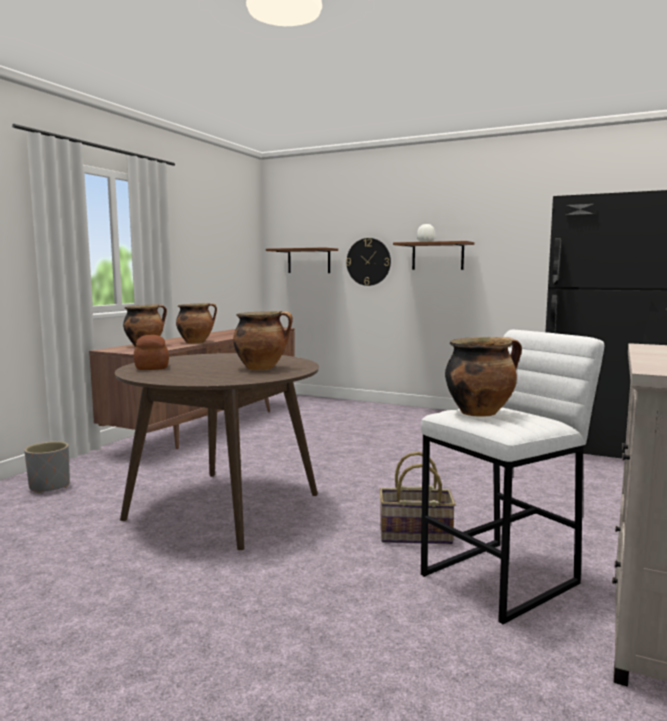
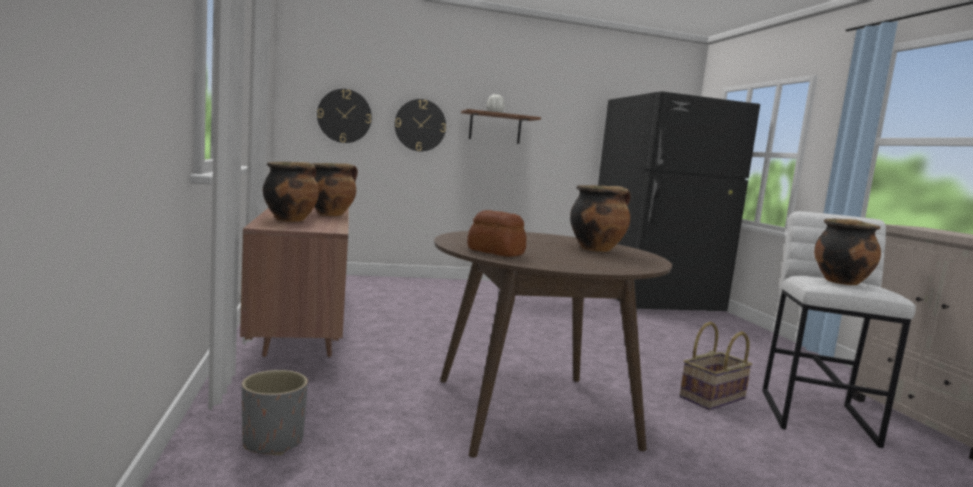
camera: 40 degrees left, 0 degrees up
brown shelf [266,247,338,273] -> wall clock [317,89,372,143]

